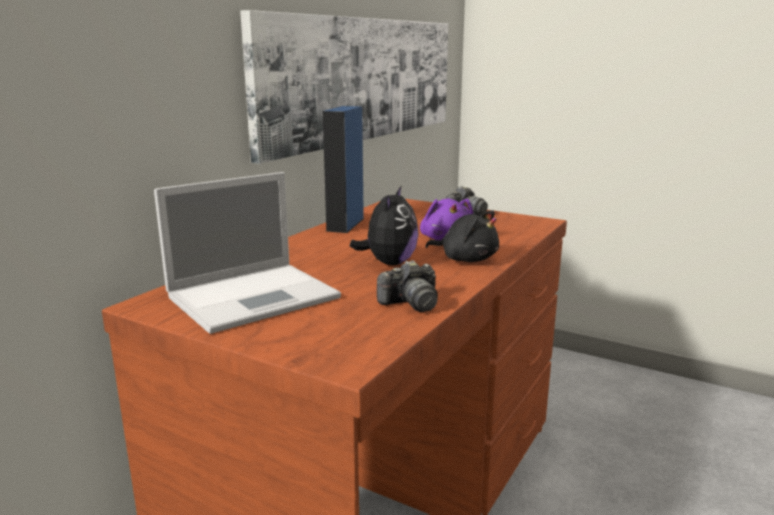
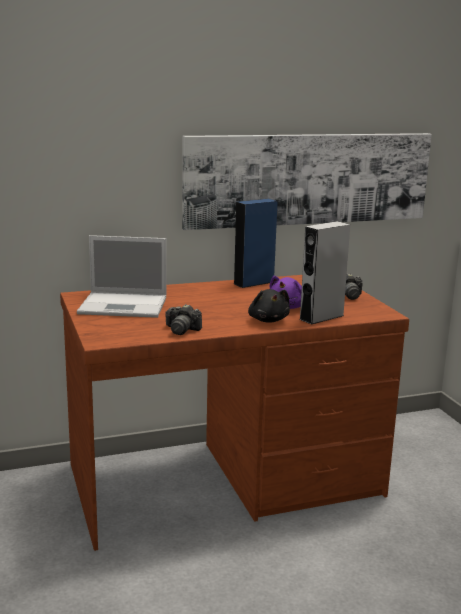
camera: 40 degrees right, 0 degrees up
plush toy [350,185,419,265] -> none
none -> grey speaker [299,221,350,325]

